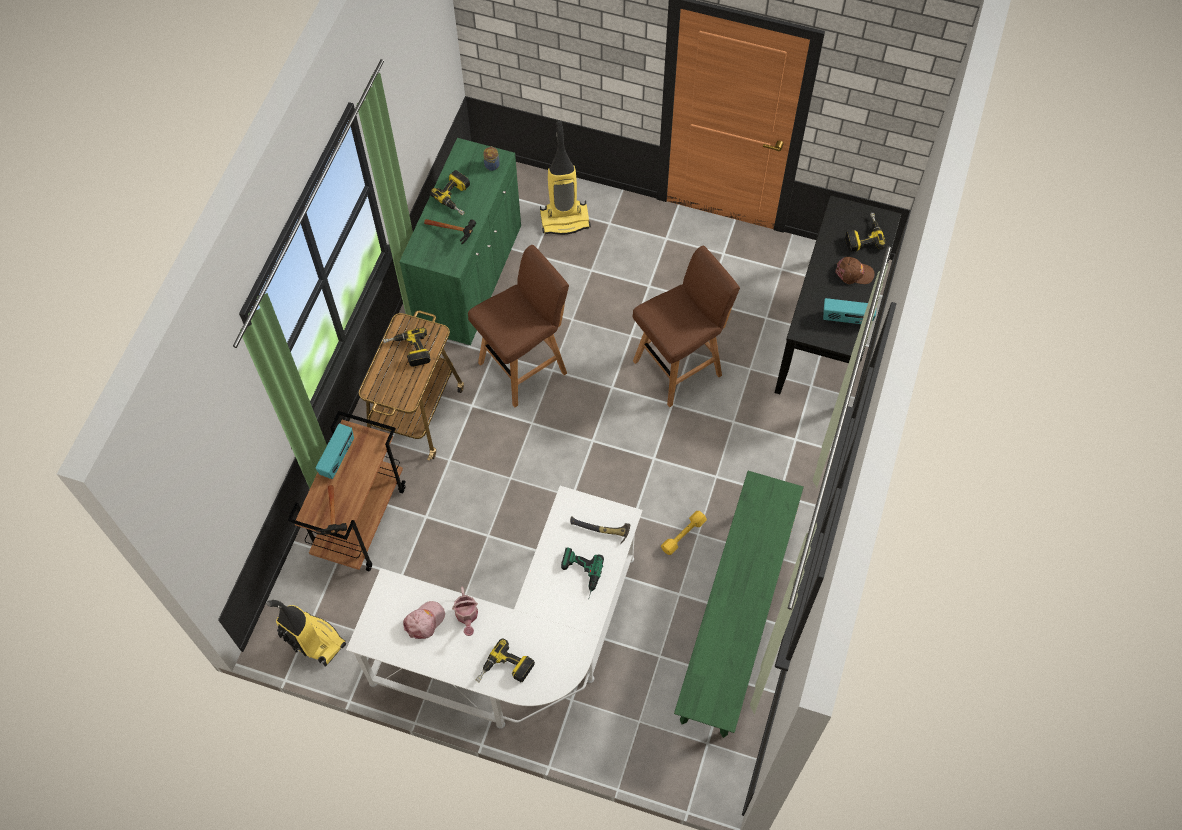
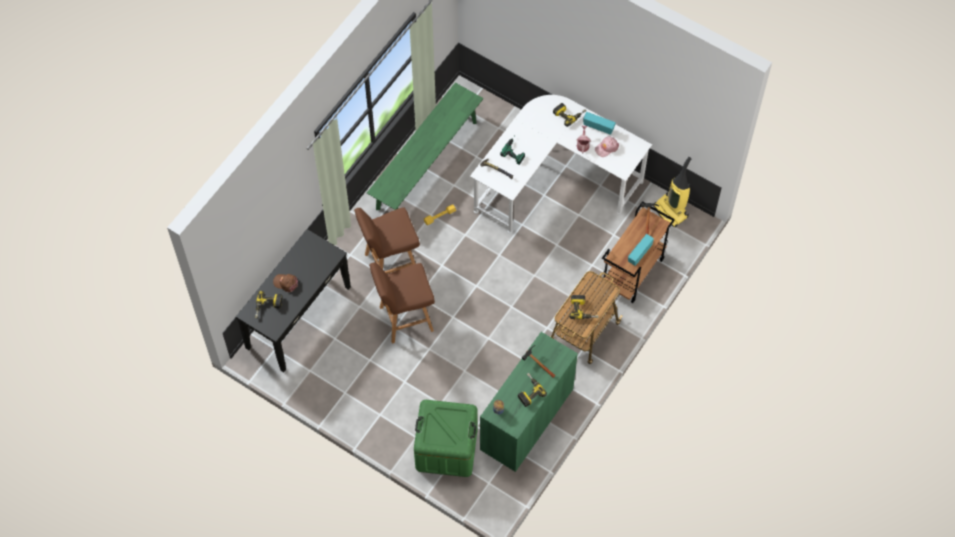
camera: 165 degrees left, 0 degrees up
brown stool [468,245,569,407] -> brown stool moved to [354,207,420,274]
vacuum cleaner [540,121,591,235] -> green storage box [414,400,478,477]
radio [823,298,876,324] -> radio moved to [583,112,616,135]

